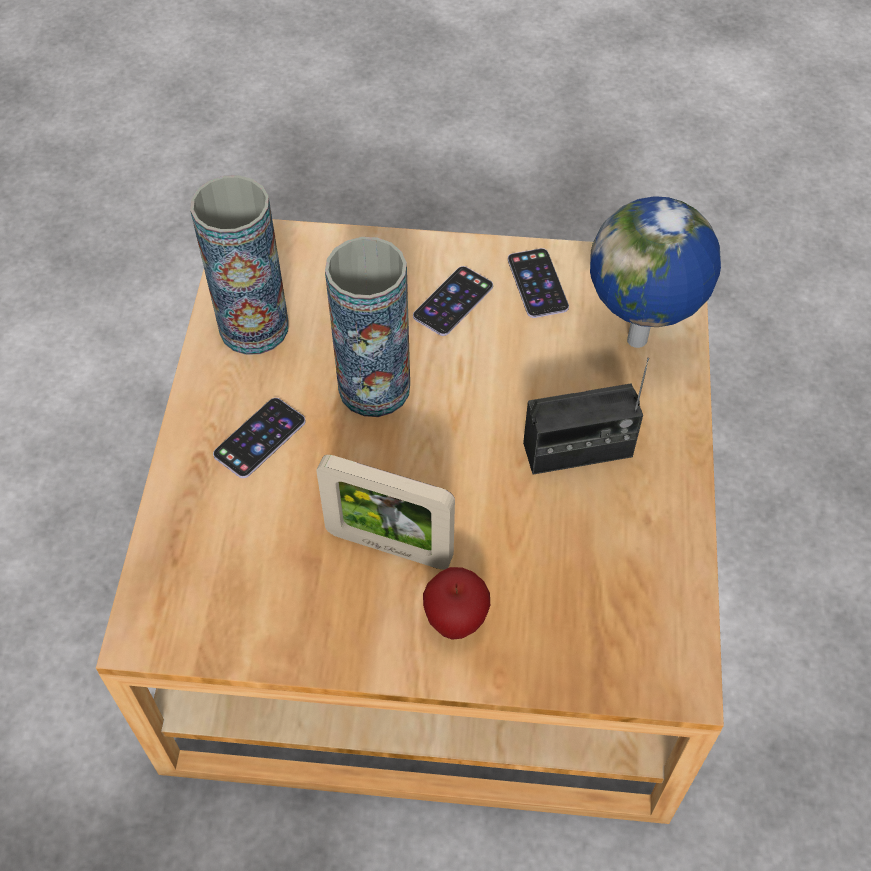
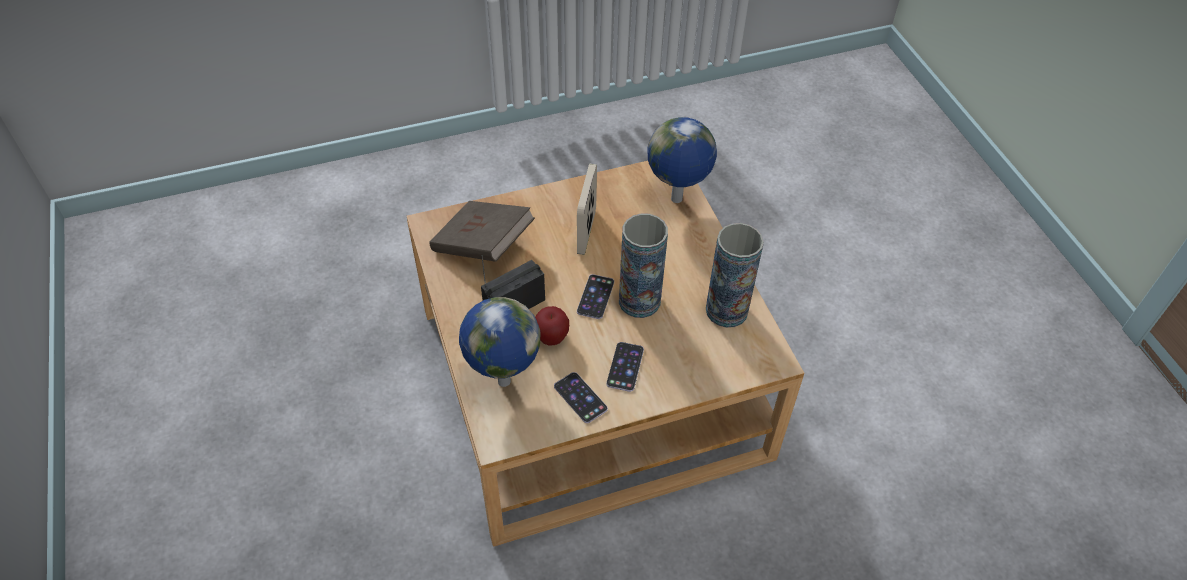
camera: 155 degrees right, 5 degrees down
phone [213,398,305,478] -> phone moved to [577,274,614,319]
picture frame [316,455,455,569] -> picture frame turned 75 degrees counterclockwise [577,164,597,255]
apple [423,567,490,640] -> apple moved to [535,306,569,346]
none -> brown book [429,201,535,262]
none -> globe [647,117,717,203]

